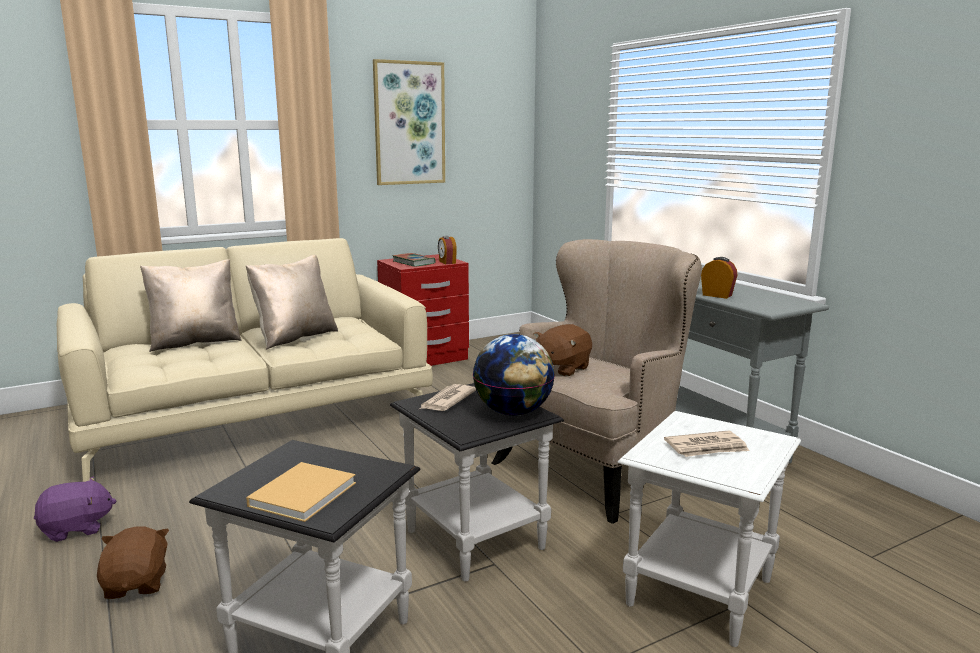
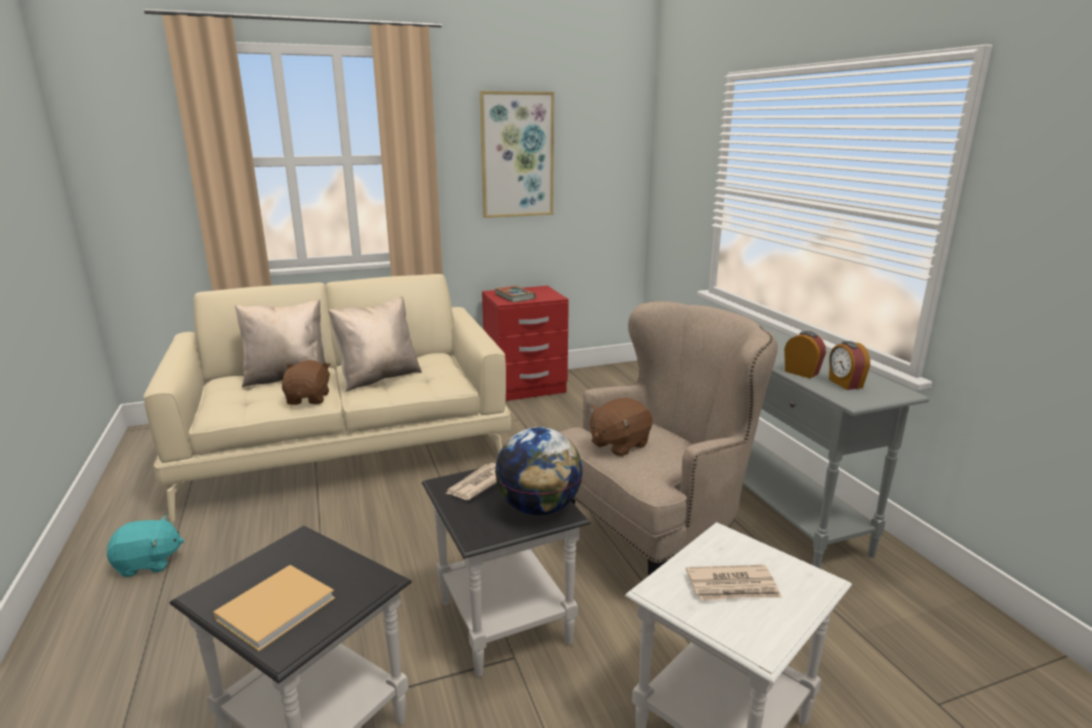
camera: 10 degrees right, 5 degrees up
purple plush toy [34,477,116,542] -> turquoise plush toy [107,515,184,577]
brown plush toy [97,527,169,599] -> brown plush toy moved to [282,360,331,405]
alarm clock [438,236,457,264] -> alarm clock moved to [829,341,870,390]

